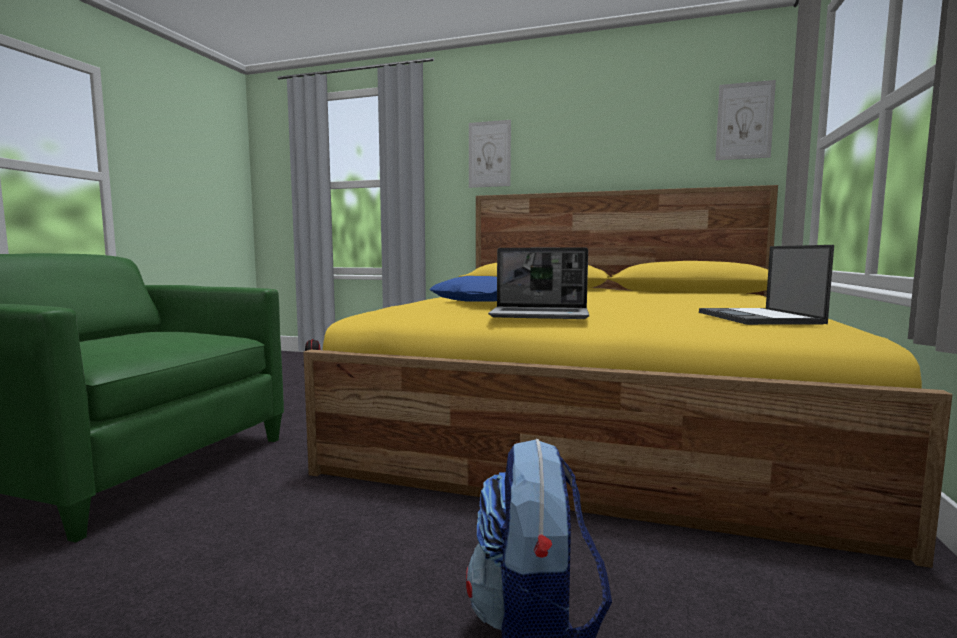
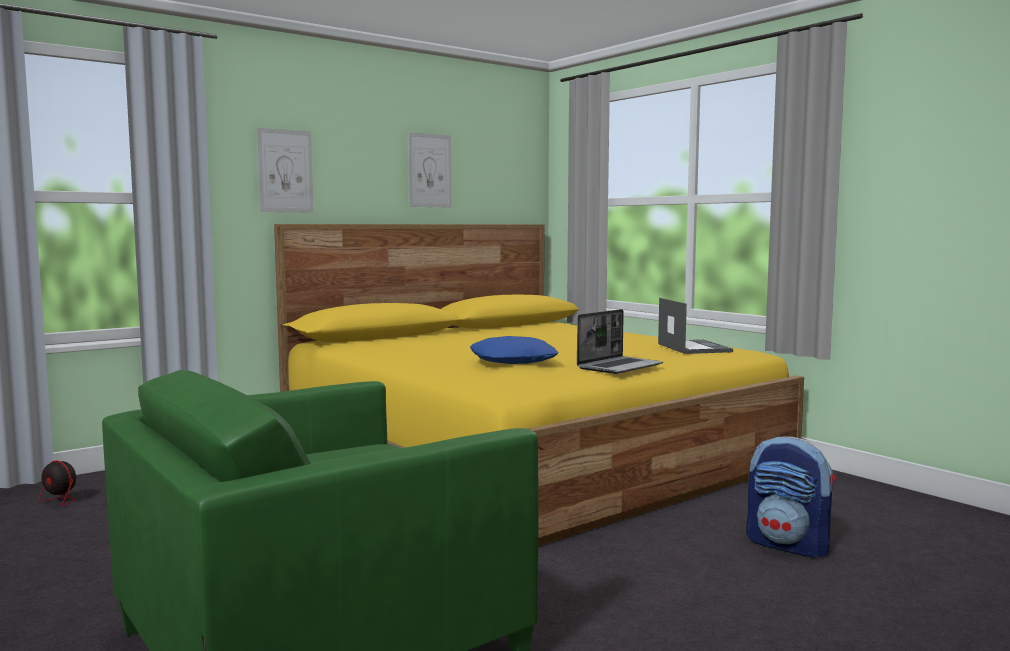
camera: 55 degrees left, 0 degrees up
laptop [699,245,834,325] -> laptop turned 135 degrees counterclockwise [658,298,733,354]
picture [715,80,776,160] -> picture moved to [408,132,452,208]

